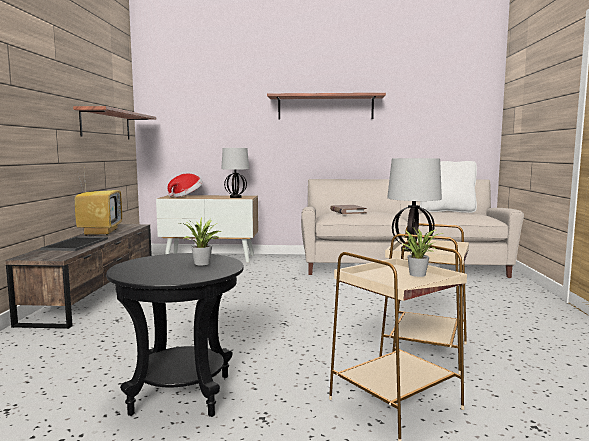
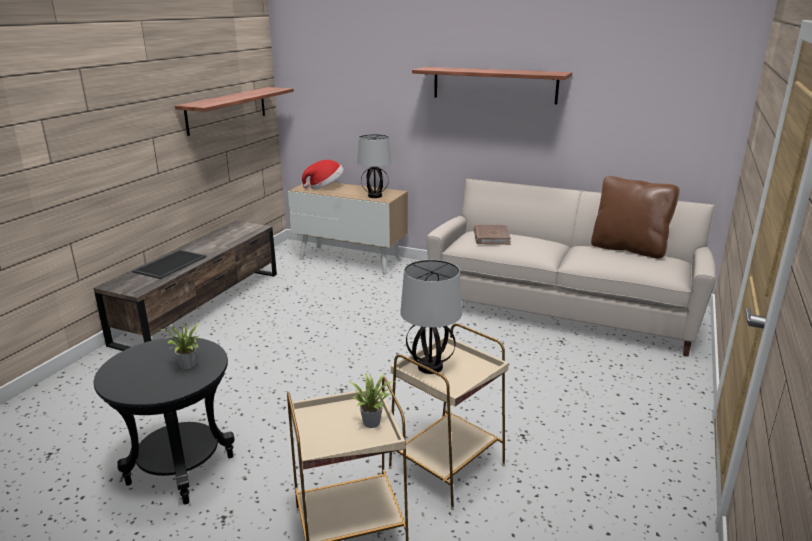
camera: 20 degrees right, 15 degrees up
television [75,171,122,236] -> none
white pillow [420,161,477,213] -> brown pillow [591,176,679,259]

